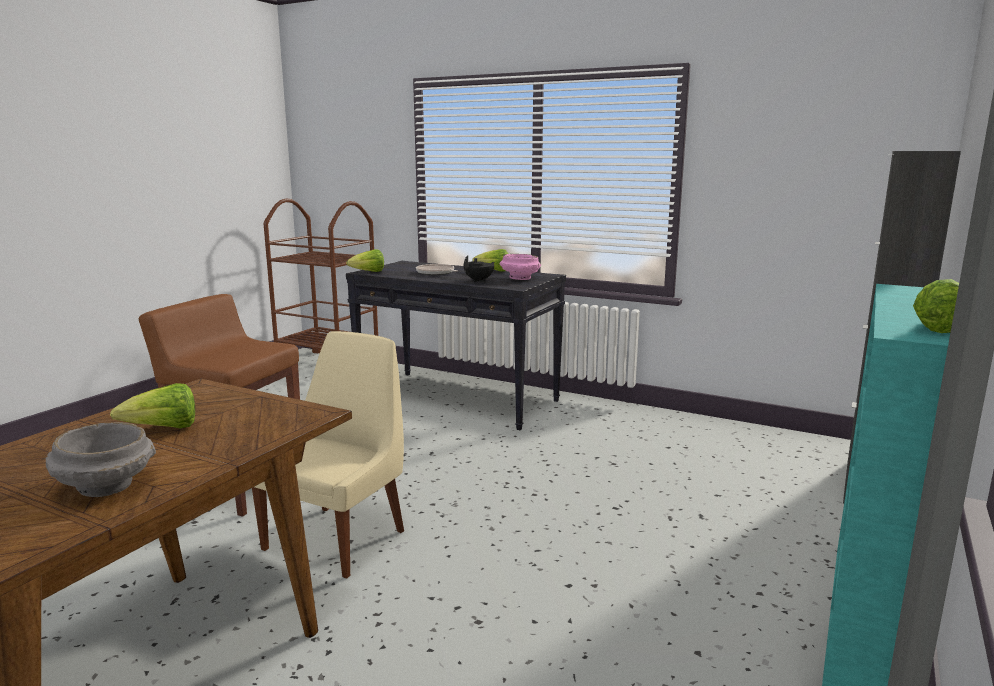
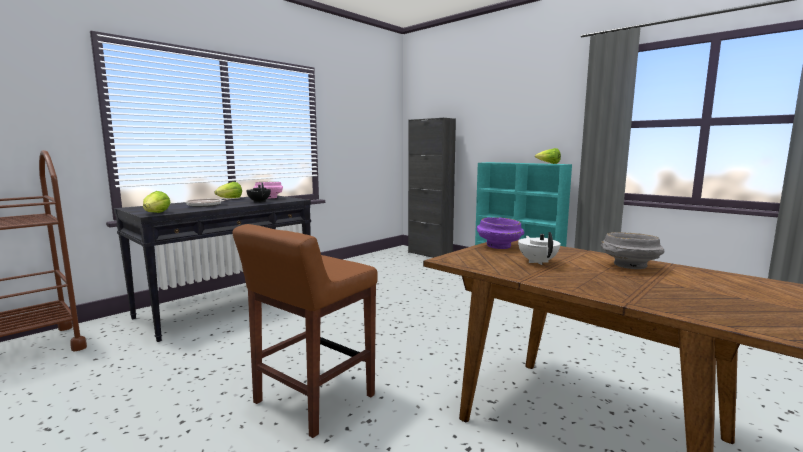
camera: 75 degrees left, 5 degrees down
lettuce [110,383,195,428] -> white teapot [518,232,560,265]
beige chair [252,331,404,579] -> none
none -> purple bowl [477,217,524,249]

